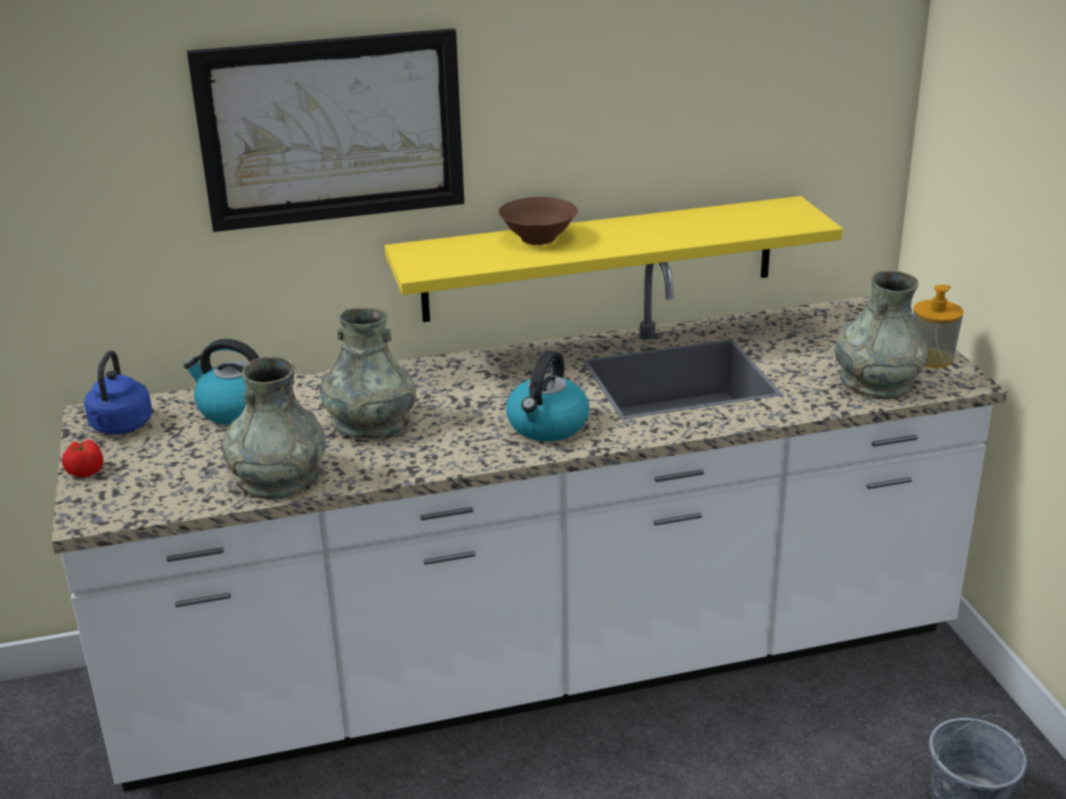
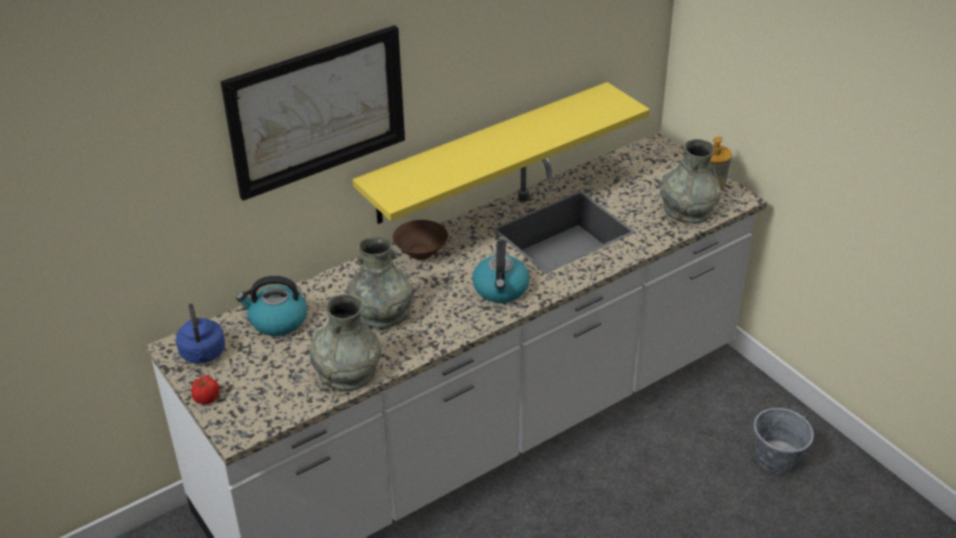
camera: 20 degrees left, 10 degrees up
brown bowl [498,197,578,245] -> brown bowl moved to [393,220,448,260]

